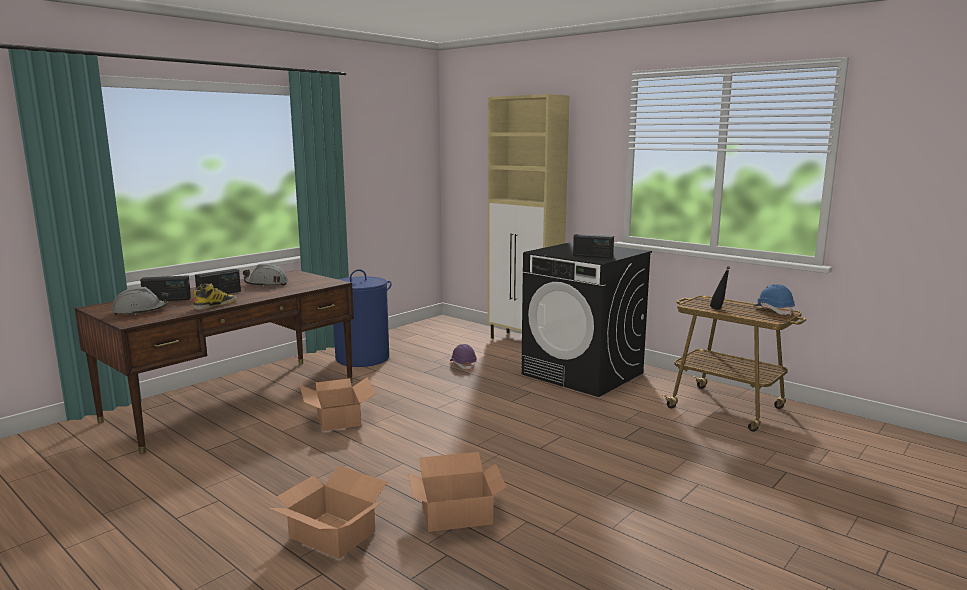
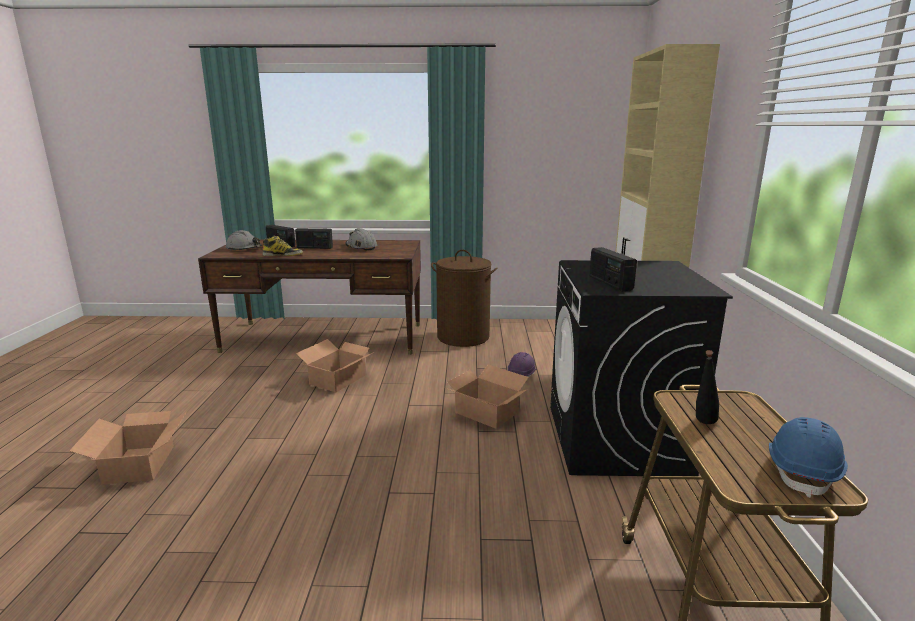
camera: 50 degrees right, 5 degrees up
blue laundry basket [334,269,392,367] -> brown laundry basket [431,250,498,347]
cardboard box [408,452,507,532] -> cardboard box moved to [446,365,528,429]

